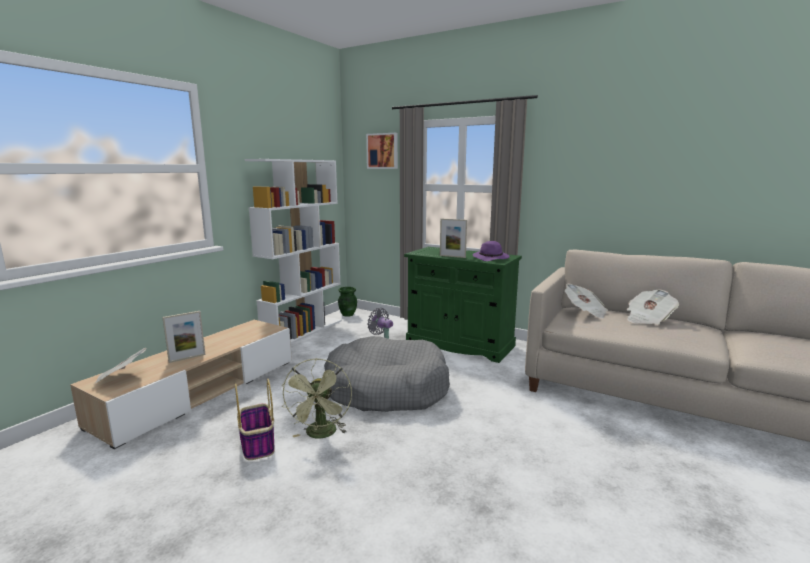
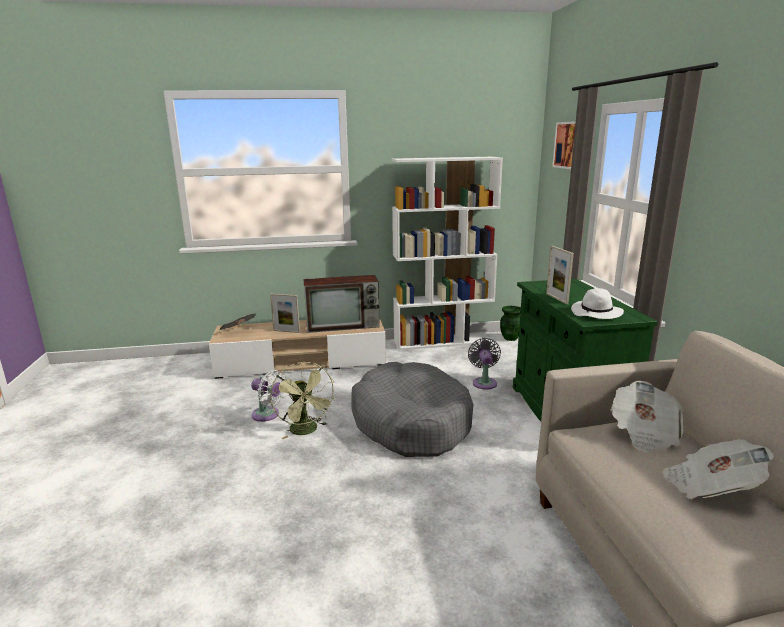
camera: 50 degrees right, 5 degrees up
basket [235,379,275,460] -> white fan [251,370,285,422]
green fan [281,358,352,439] -> green fan turned 75 degrees counterclockwise [270,362,336,439]
purple hat [473,241,510,261] -> white hat [571,288,624,319]
none -> television [303,275,380,333]

